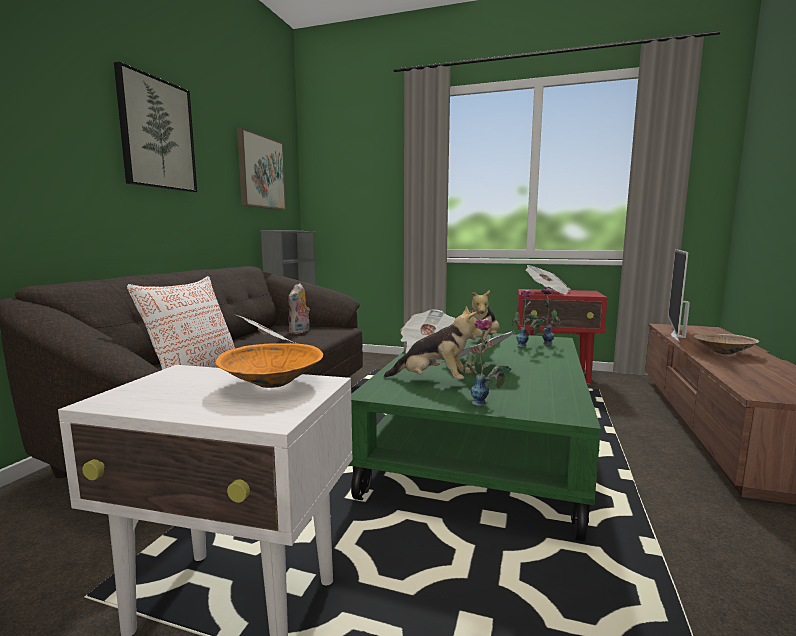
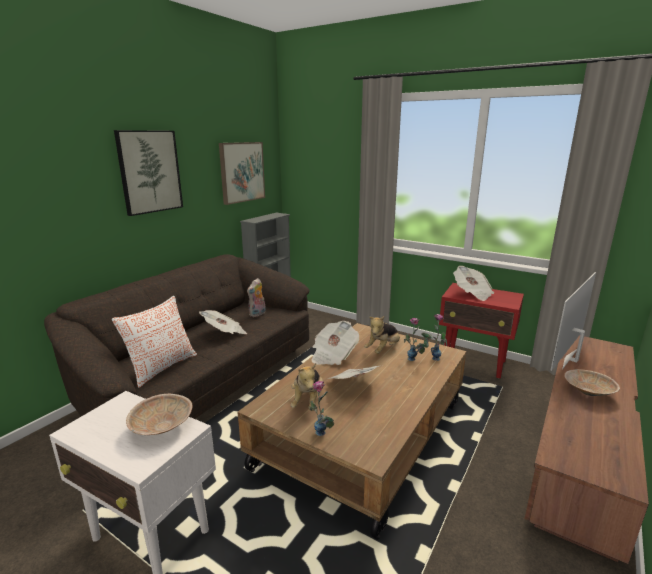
camera: 15 degrees right, 10 degrees up
orange bowl [216,343,323,388] -> beige bowl [126,394,193,435]
green coffee table [349,333,601,542] -> brown coffee table [237,323,466,540]
plush toy [384,306,485,380] -> plush toy turned 60 degrees clockwise [291,363,323,411]

